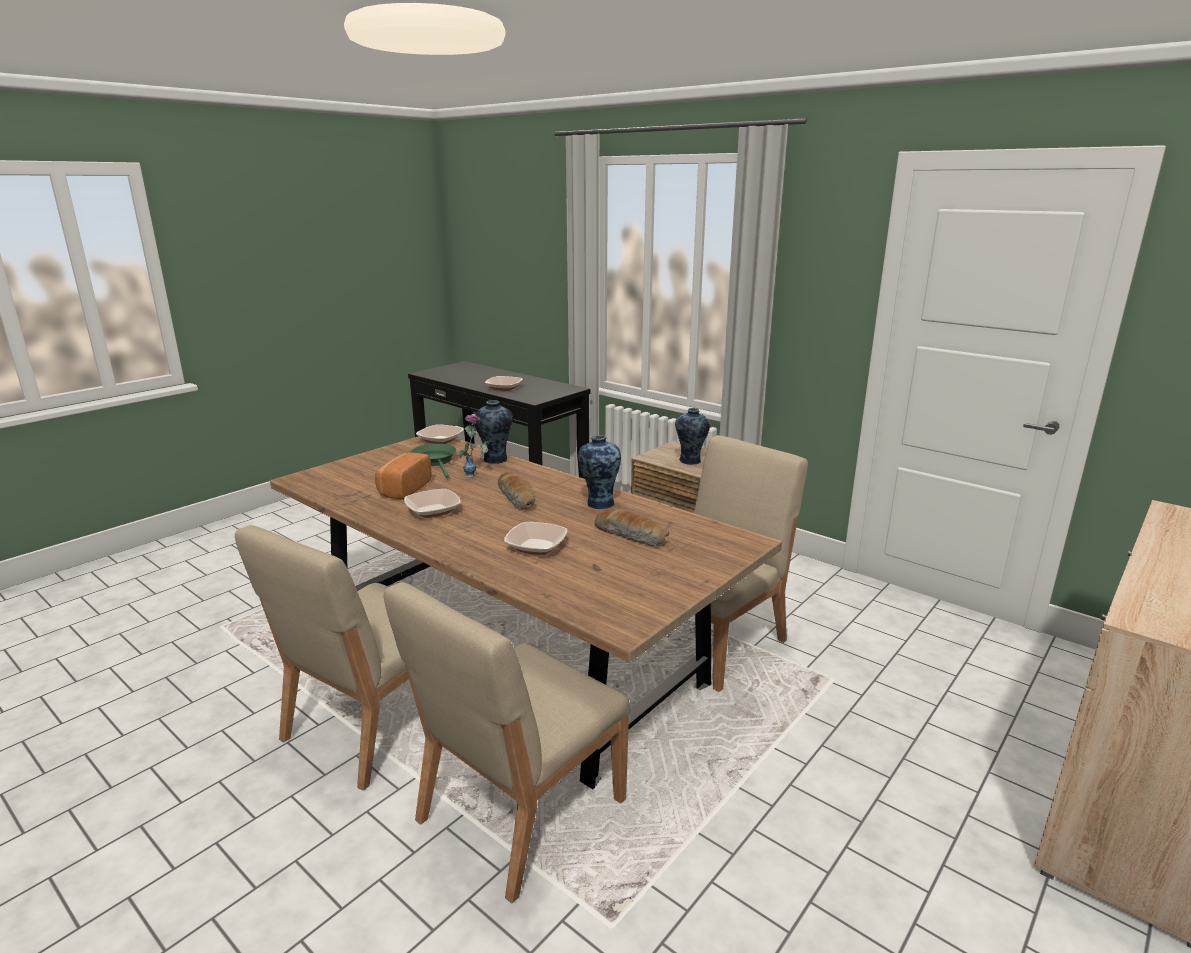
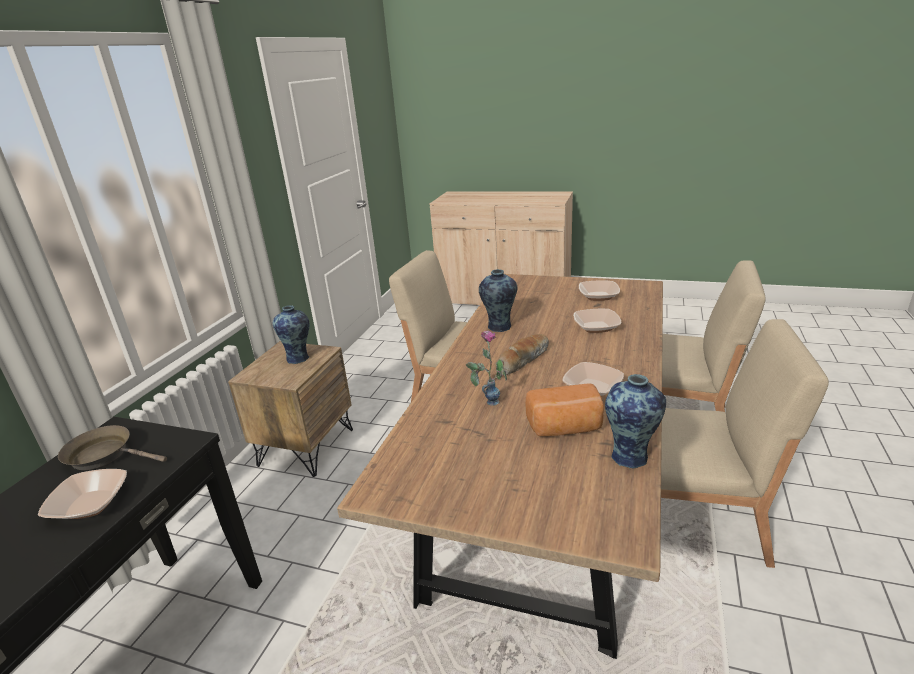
camera: 110 degrees left, 5 degrees up
green frying pan [410,444,456,478] -> none
bowl [416,424,464,444] -> bowl moved to [579,280,620,301]
vase [474,400,513,464] -> vase moved to [605,374,666,468]
bread [594,508,669,546] -> none
none -> brown frying pan [58,425,167,470]

